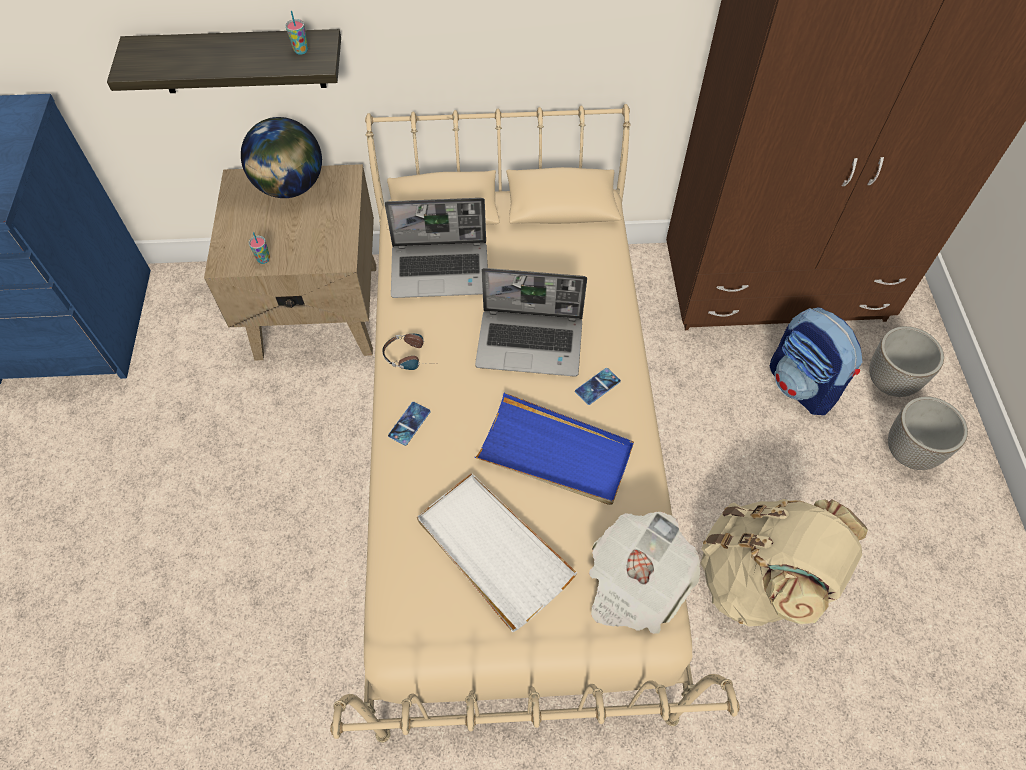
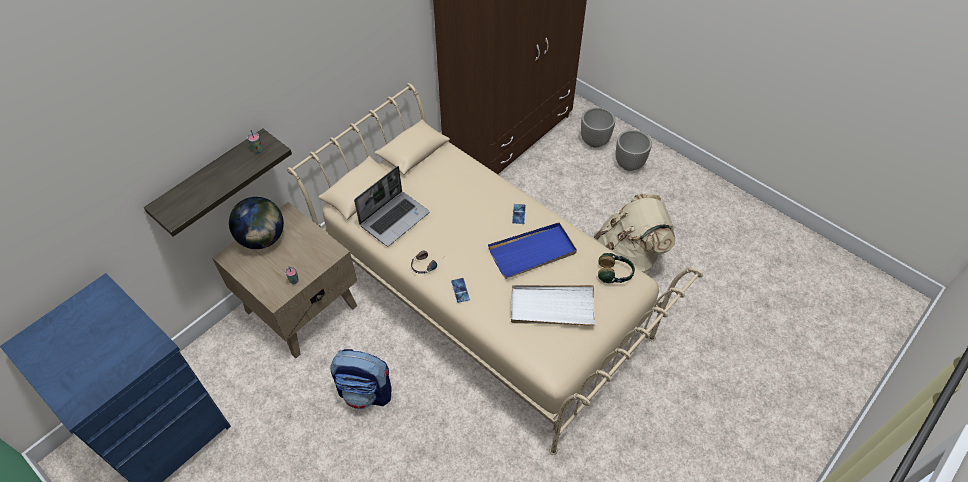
camera: 45 degrees left, 5 degrees down
laptop [475,268,587,377] -> none
newspaper [589,512,701,634] -> headphones [598,253,635,284]
backpack [770,307,862,415] -> backpack moved to [330,349,392,409]

